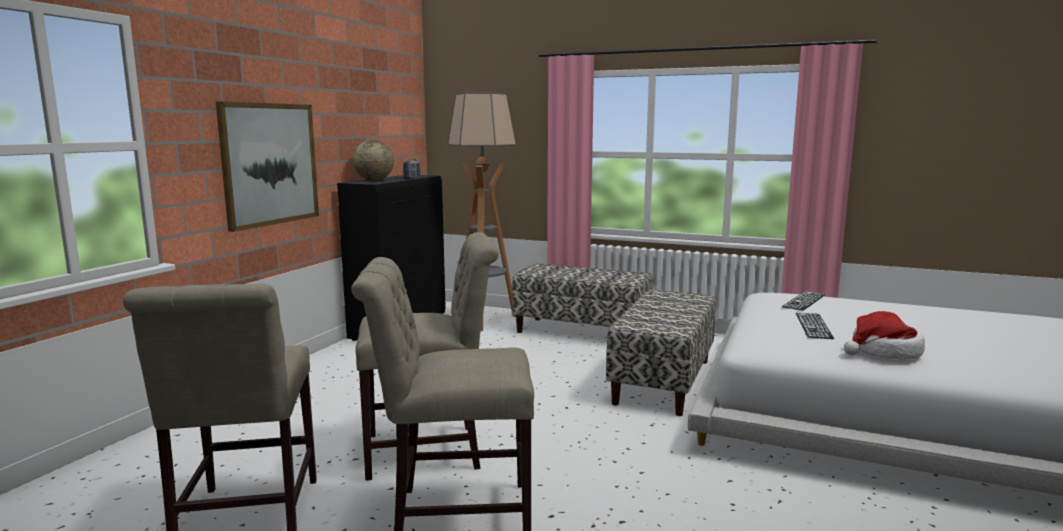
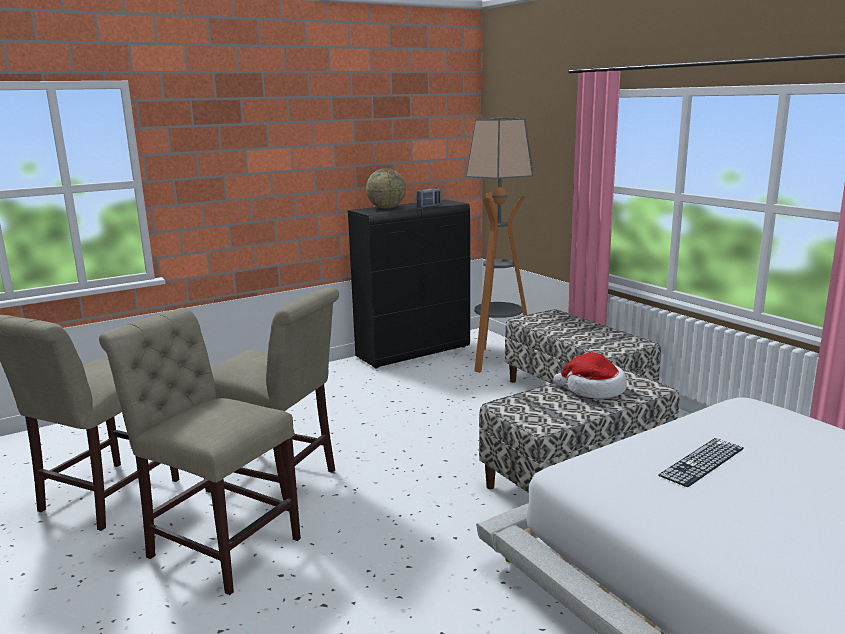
camera: 35 degrees right, 5 degrees up
picture [216,101,319,232] -> none
keyboard [782,291,825,310] -> none
hat [844,311,925,359] -> hat moved to [553,352,627,399]

